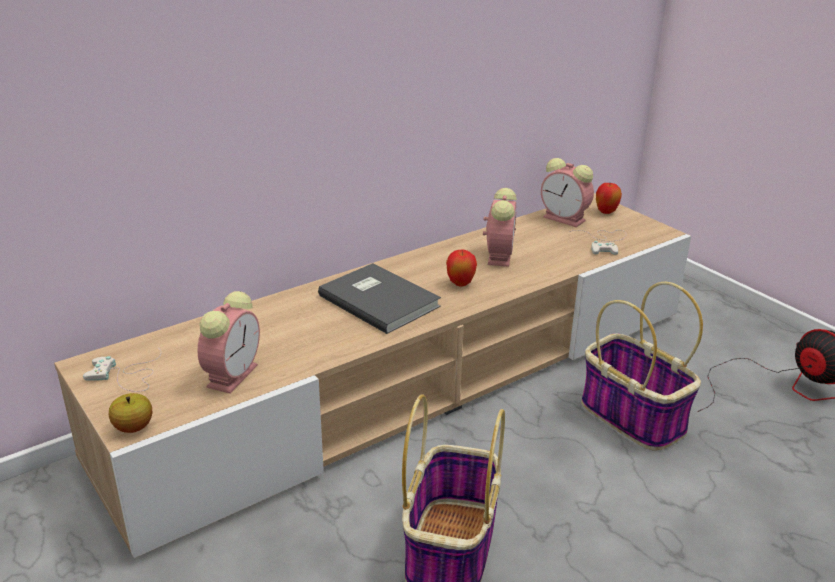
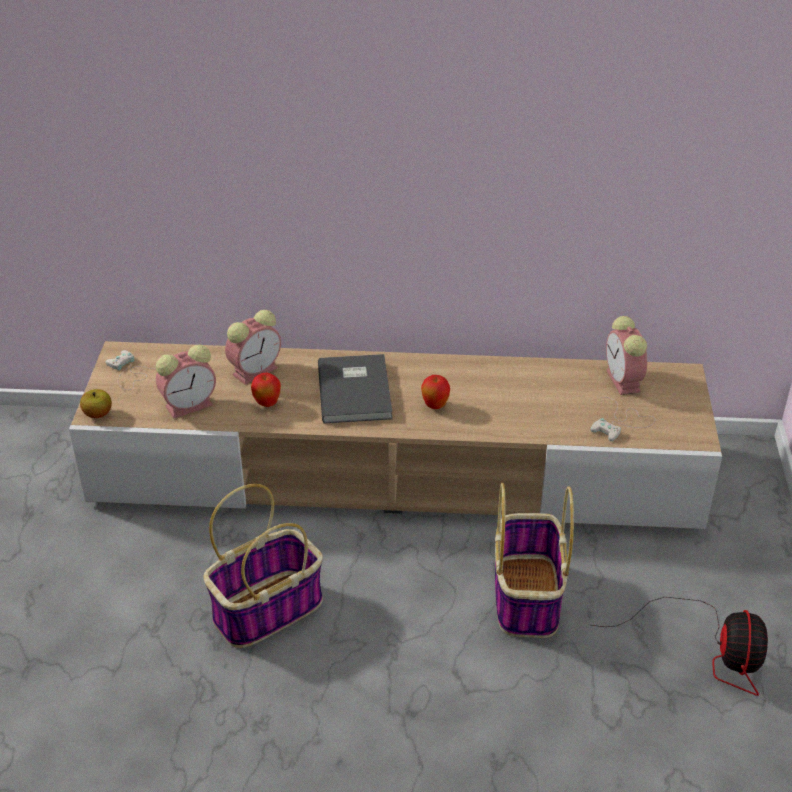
camera: 40 degrees right, 10 degrees up
alarm clock [483,188,517,267] -> alarm clock moved to [225,310,281,385]
apple [596,183,622,214] -> apple moved to [251,372,281,407]

